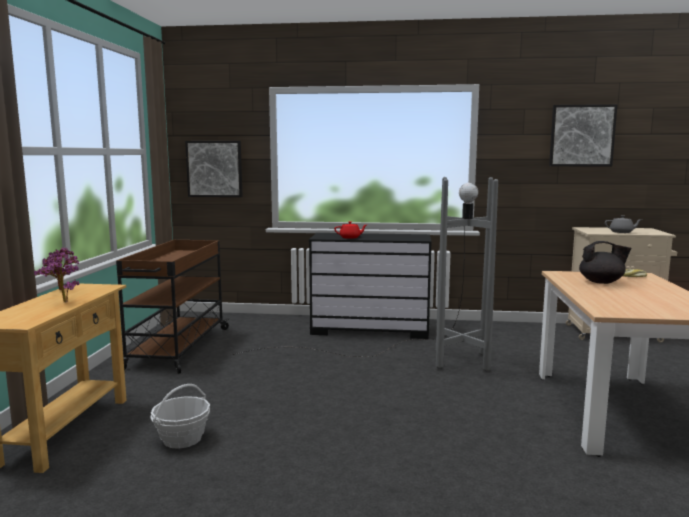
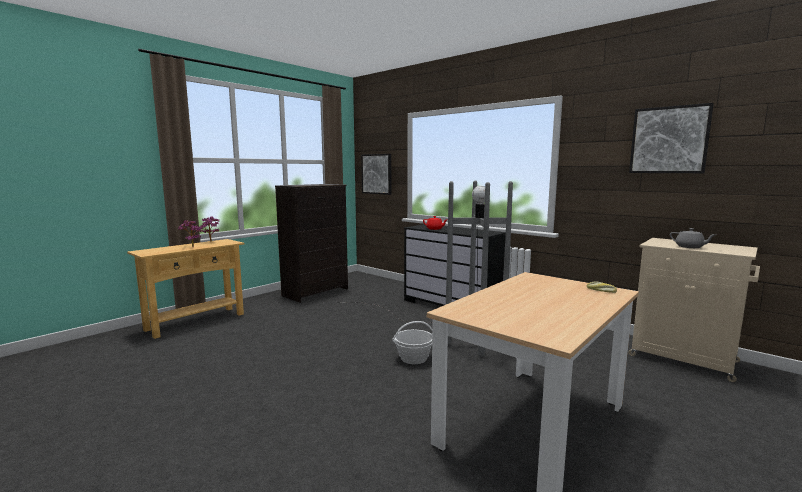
camera: 35 degrees right, 0 degrees up
brown cart [116,240,229,374] -> black dresser [275,184,348,303]
basket [150,384,210,449] -> basket moved to [392,321,432,364]
black teapot [579,241,632,284] -> none

